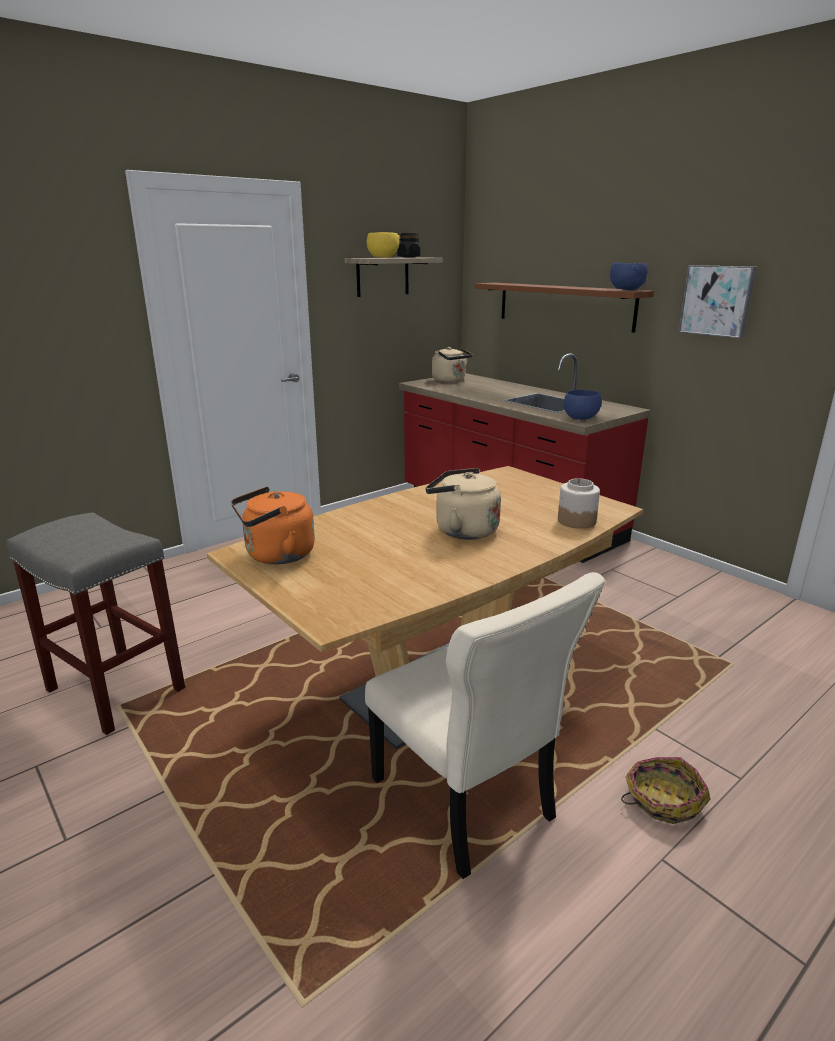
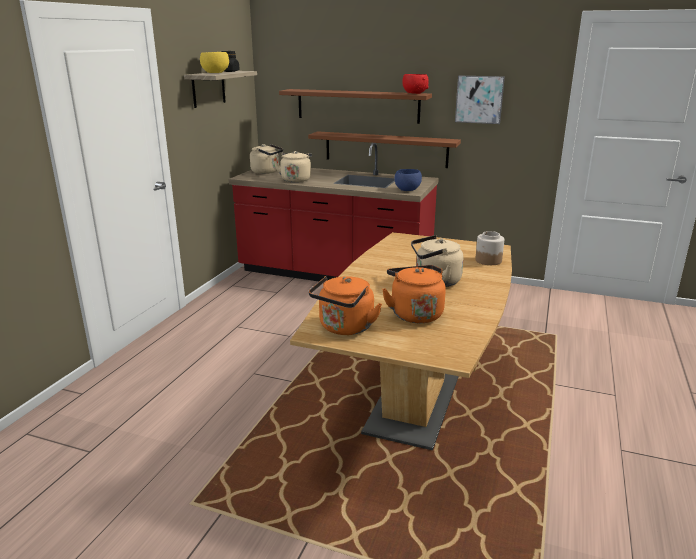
camera: 30 degrees left, 0 degrees up
grey stool [7,513,185,735] -> none
beige chair [365,572,605,879] -> none
blue bowl [610,262,648,290] -> red bowl [402,74,429,94]
basket [621,757,710,824] -> none
none -> beige kettle [274,151,312,183]
none -> brown shelf [308,131,461,168]
none -> orange kettle [382,265,446,323]

